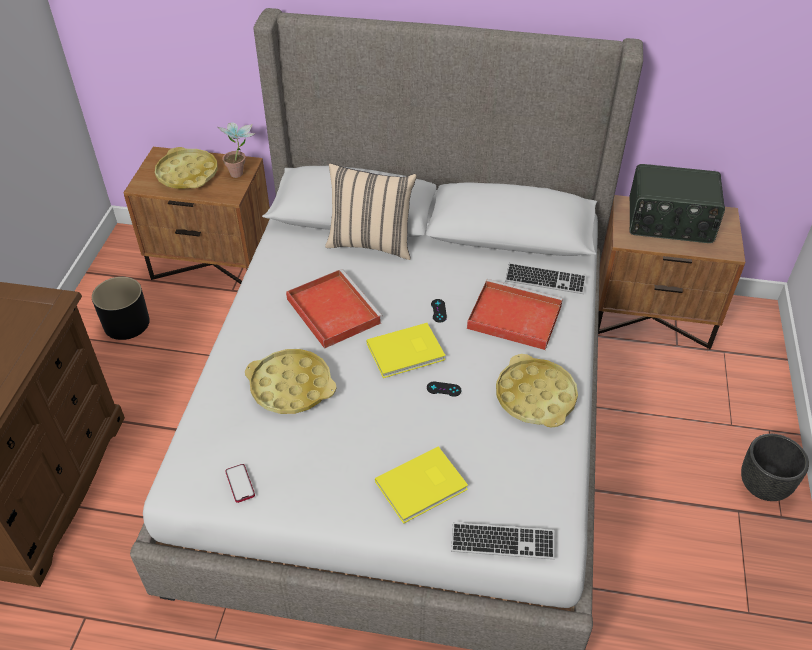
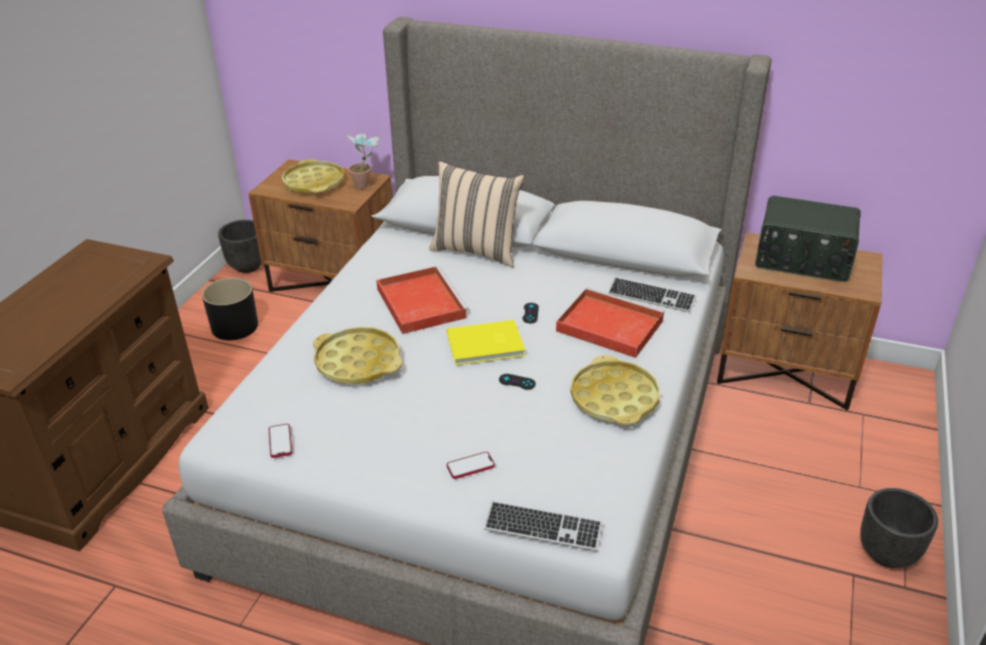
camera: 10 degrees right, 10 degrees down
yellow book [375,446,468,524] -> phone [447,452,495,479]
none -> black planter [218,220,262,273]

